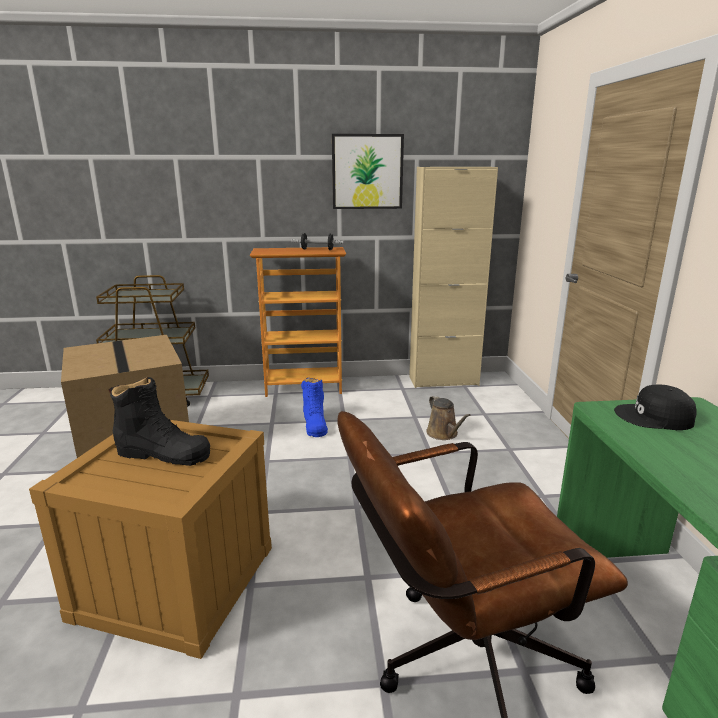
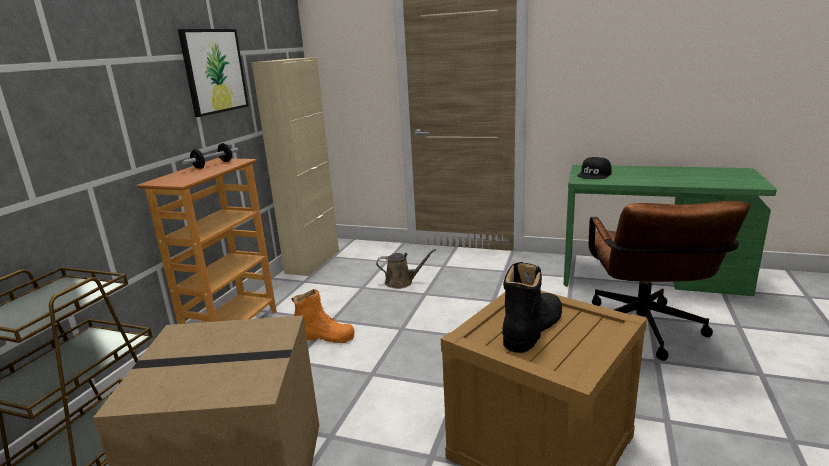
camera: 65 degrees left, 0 degrees up
blue boot [301,378,328,437] -> orange boot [292,289,354,343]

